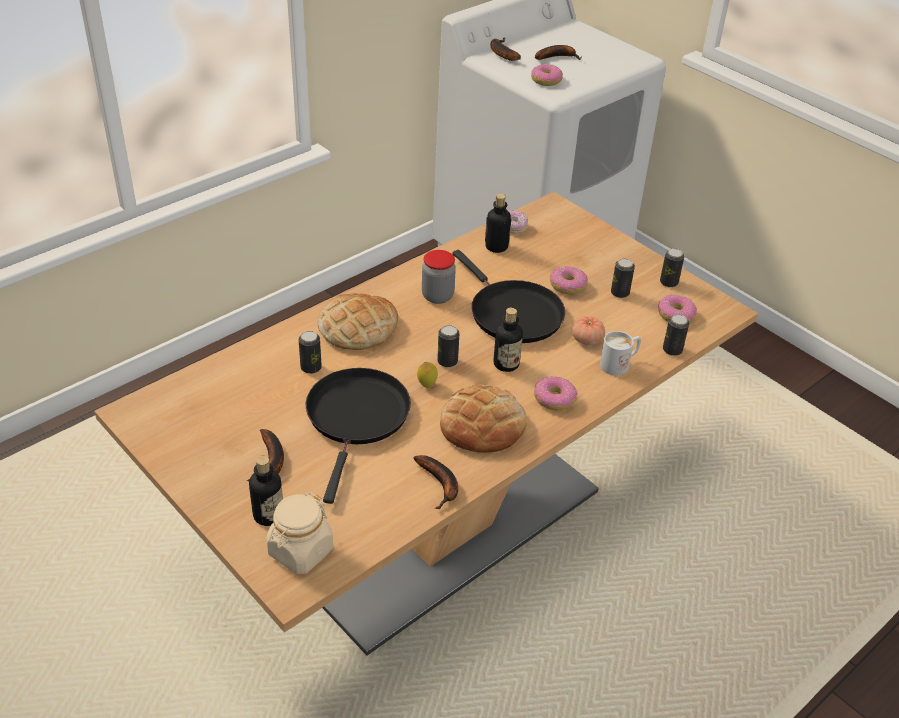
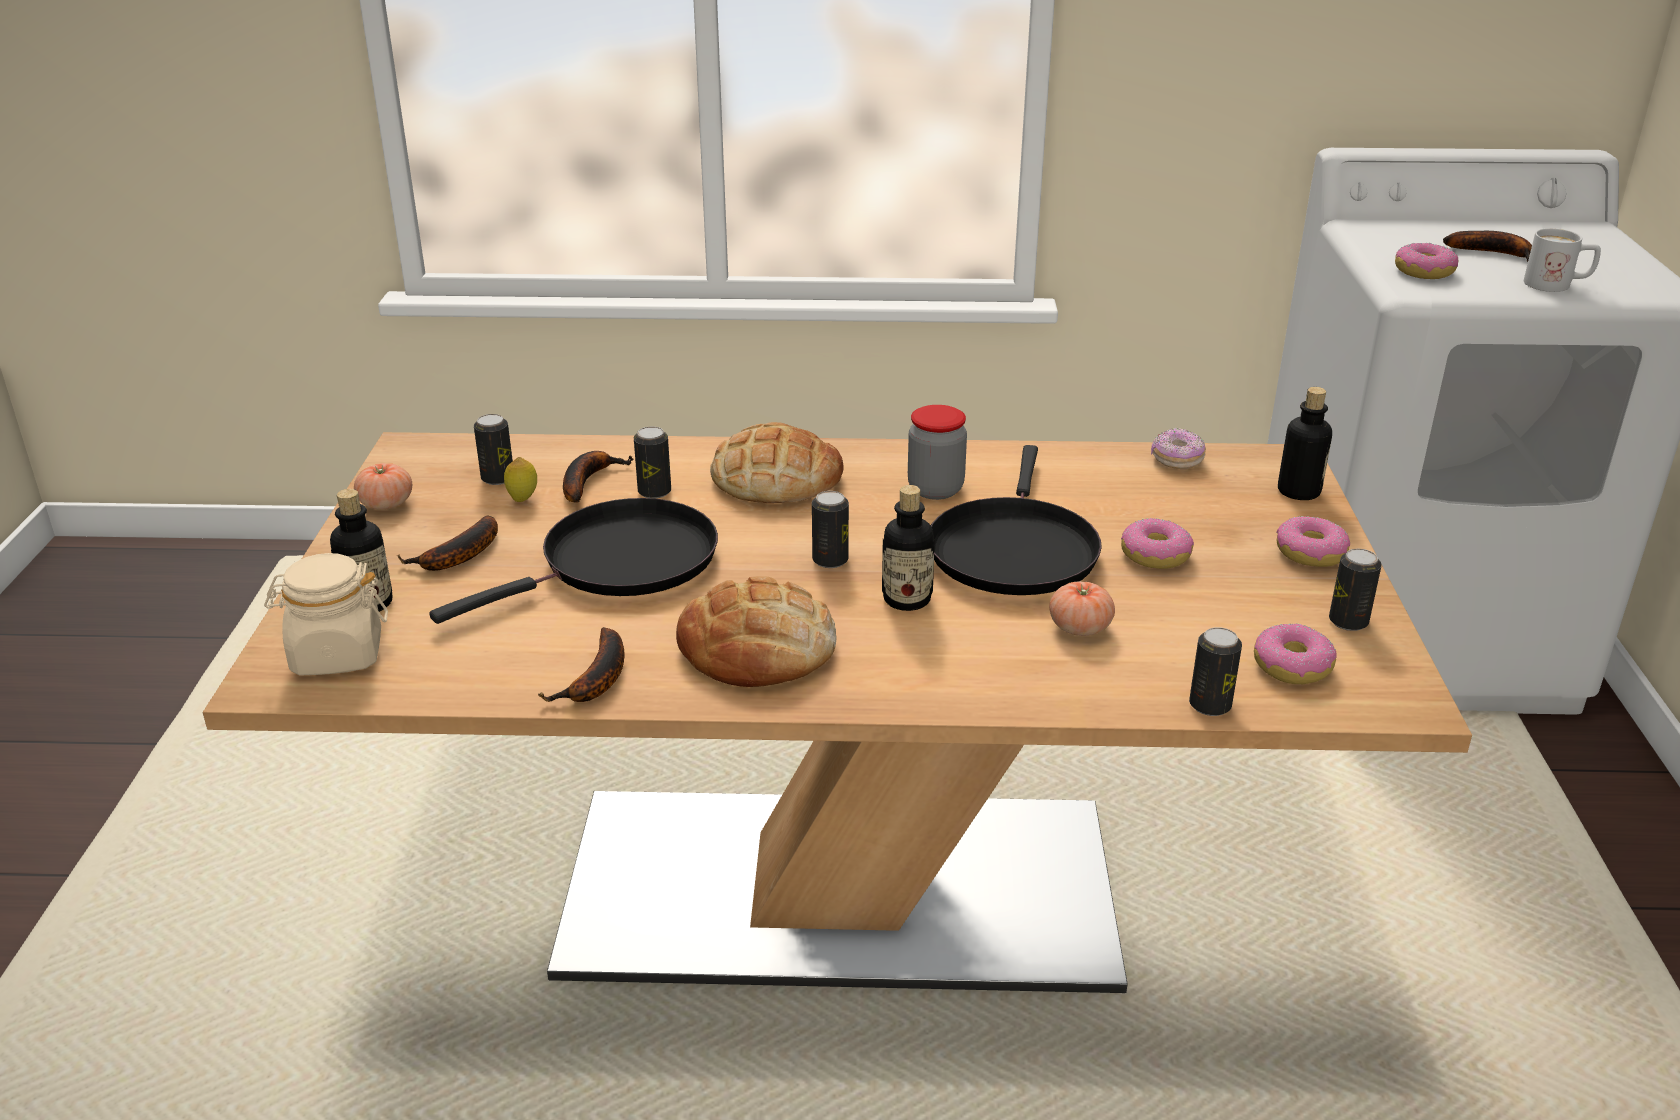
camera: 45 degrees right, 10 degrees down
lemon [417,362,438,388] -> lemon moved to [504,457,537,502]
bottle [485,194,511,253] -> bottle moved to [1278,387,1332,500]
banana [490,38,521,61] -> banana moved to [563,451,634,503]
donut [534,376,577,411] -> donut moved to [1276,516,1350,567]
white mug [600,331,641,376] -> white mug moved to [1524,228,1601,292]
can [611,258,635,298] -> can moved to [474,414,513,485]
none -> tomato [354,463,412,510]

